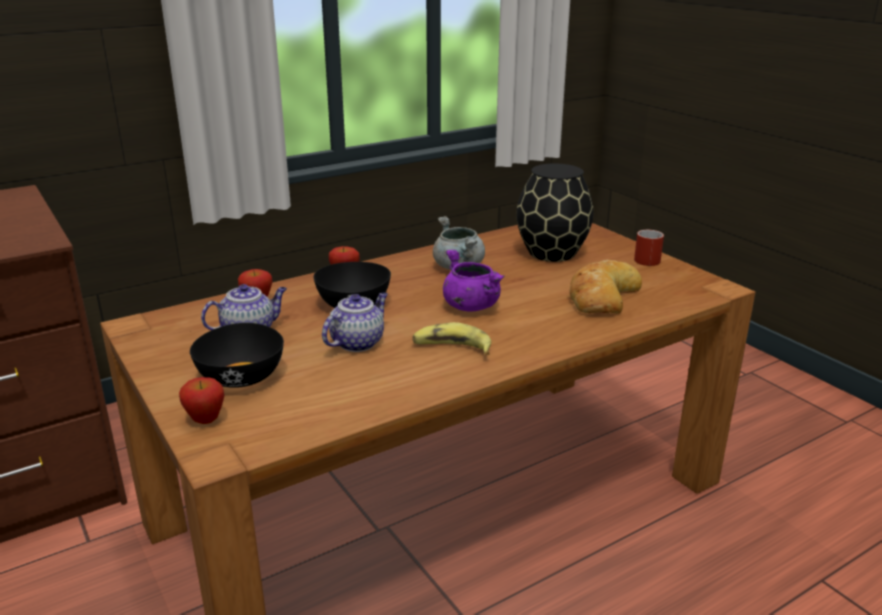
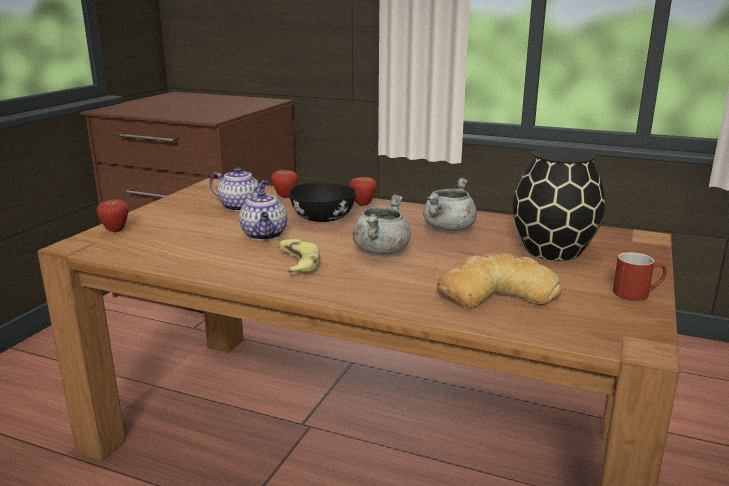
camera: 55 degrees right, 5 degrees down
black bowl [190,323,284,388] -> none
teapot [322,292,388,352] -> teapot turned 75 degrees clockwise [239,191,287,240]
purple cooking pot [443,249,504,312] -> grey cooking pot [353,195,411,255]

